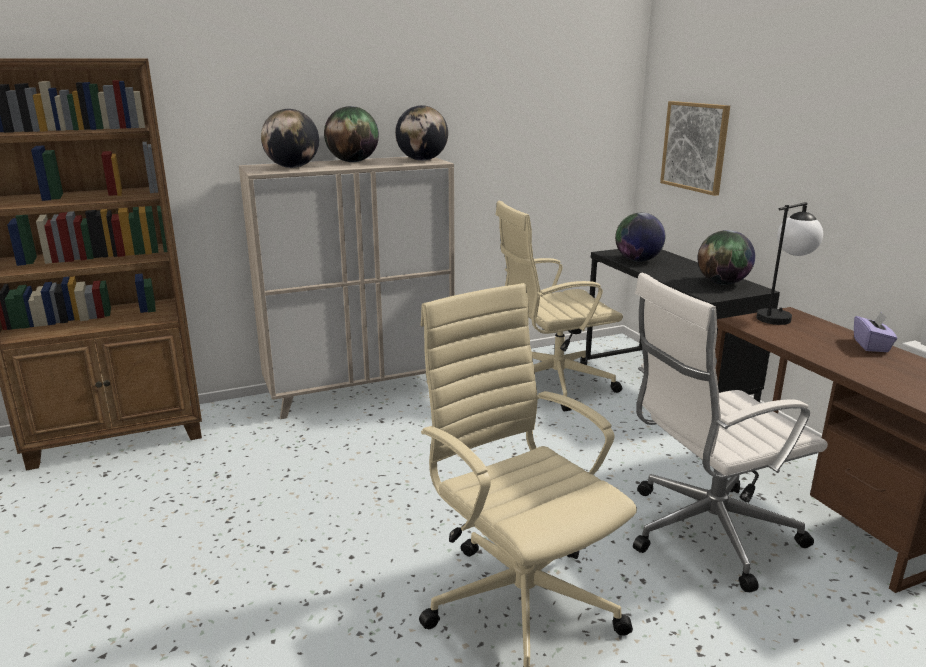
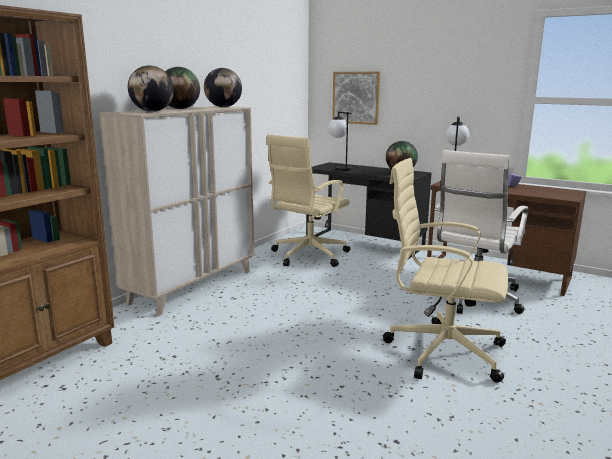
camera: 35 degrees left, 5 degrees down
globe [615,213,665,262] -> table lamp [328,111,352,171]

